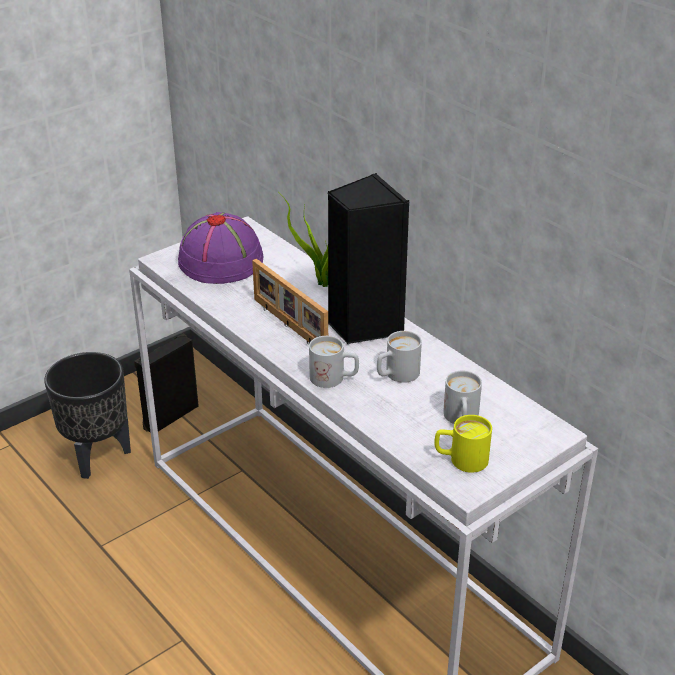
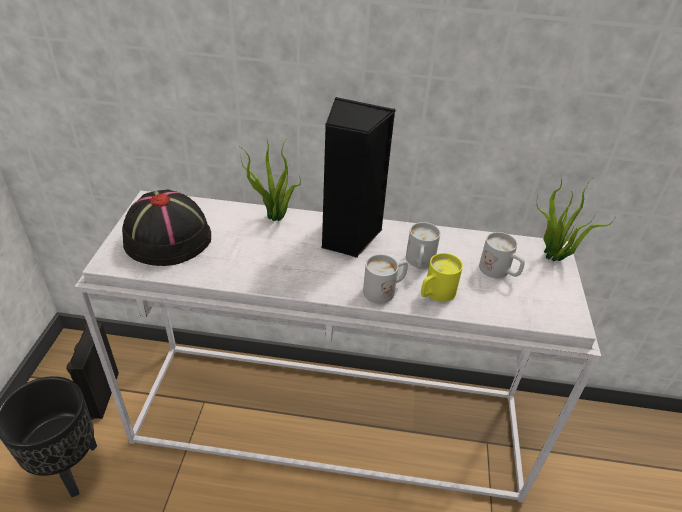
camera: 45 degrees left, 5 degrees up
purple hat [178,212,263,284] -> black hat [122,189,211,266]
picture frame [252,259,328,344] -> none
yellow mug [434,415,492,473] -> yellow mug moved to [421,253,463,302]
none -> potted plant [537,177,616,261]

